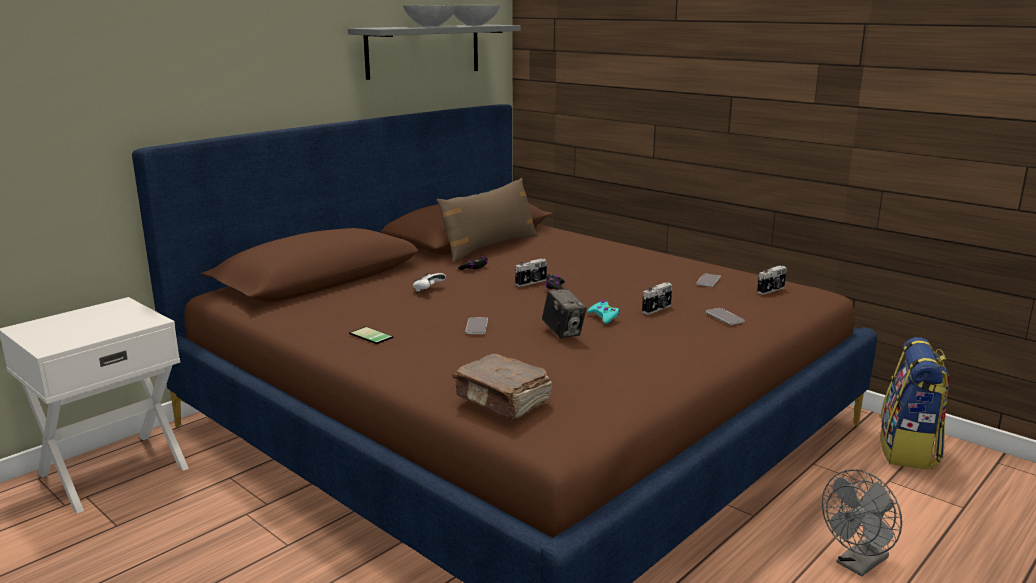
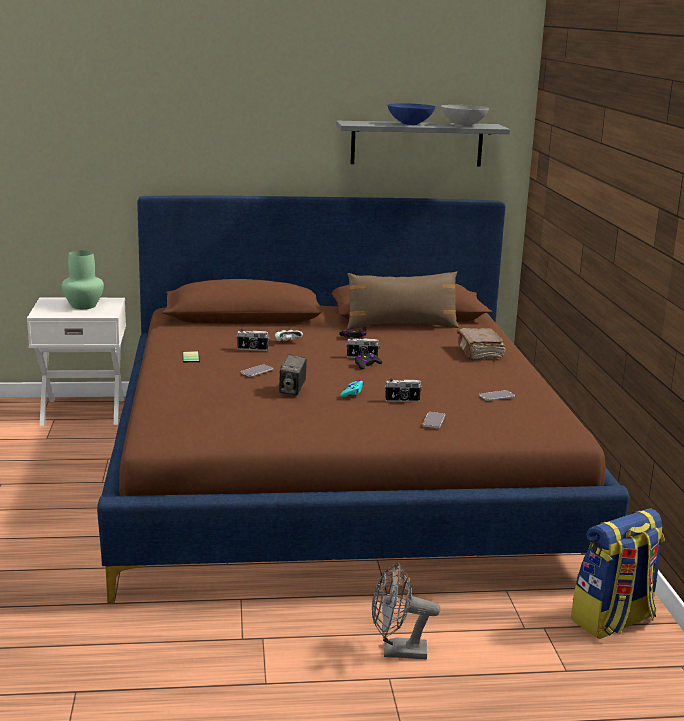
camera: 40 degrees right, 0 degrees up
grey bowl [403,5,457,27] -> blue bowl [387,103,435,125]
brown book [452,353,552,420] -> brown book moved to [457,328,505,361]
camera [757,266,787,295] -> camera moved to [236,329,269,351]
none -> green vase [62,250,104,309]

